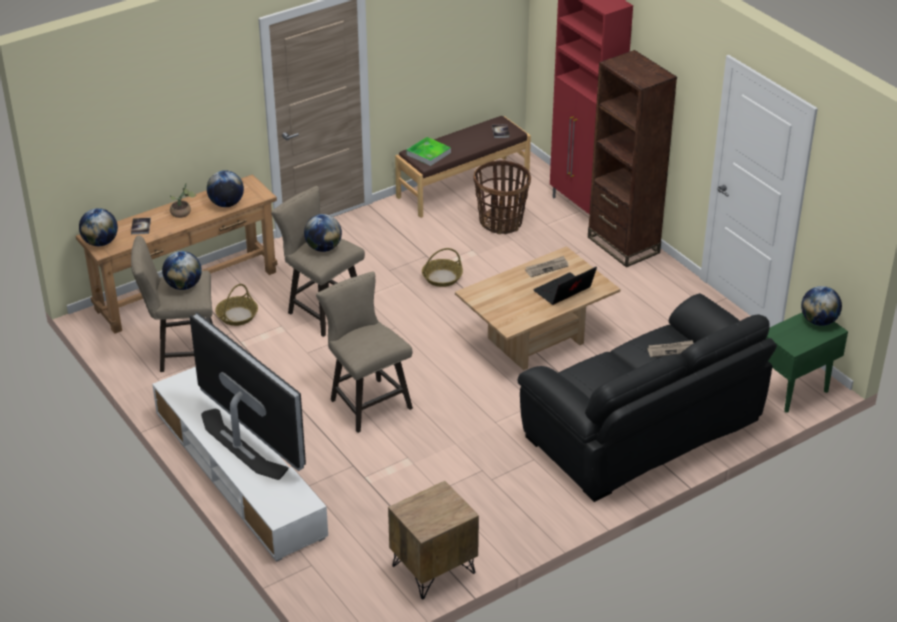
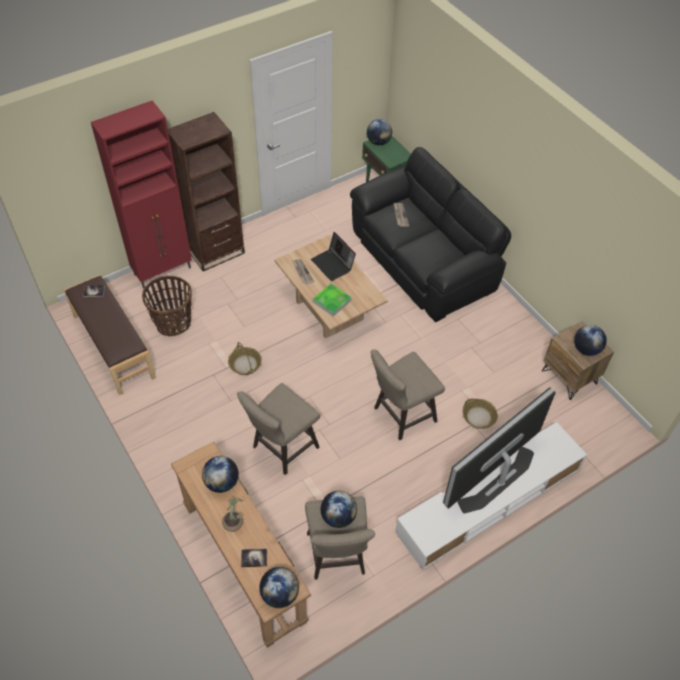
camera: 90 degrees left, 15 degrees up
basket [215,284,258,326] -> basket moved to [462,398,498,429]
globe [304,214,342,252] -> globe moved to [574,325,607,356]
tray [406,137,451,166] -> tray moved to [313,284,352,316]

